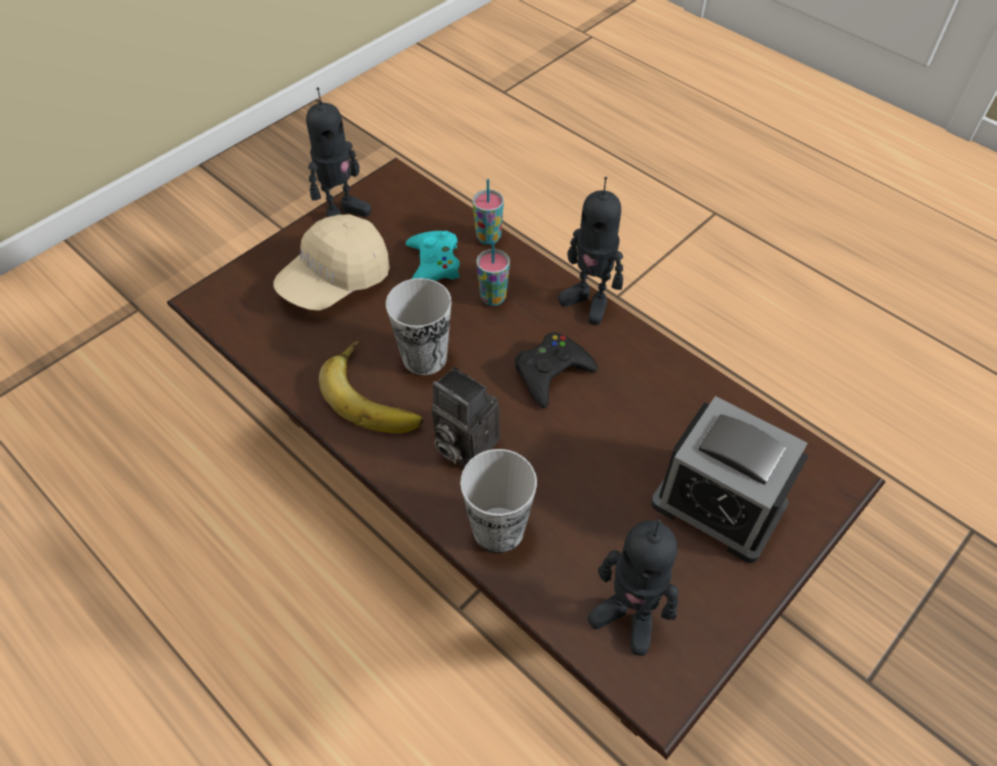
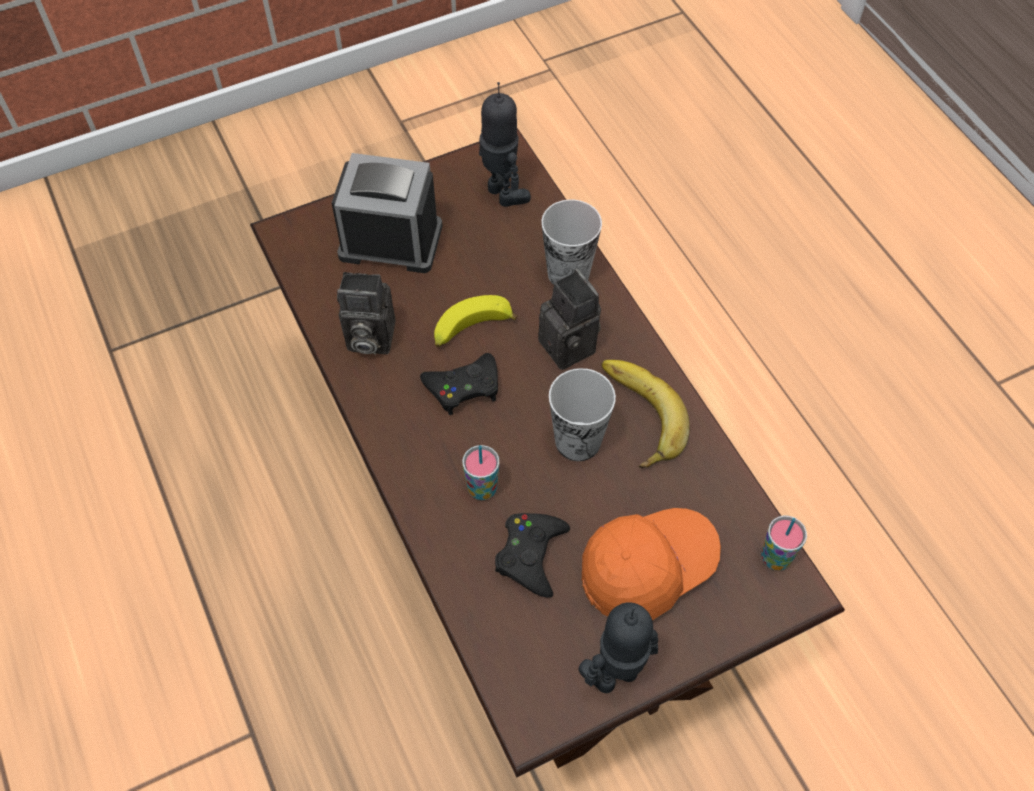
camera: 160 degrees left, 5 degrees up
beige cap [273,214,390,311] -> orange cap [582,508,721,621]
turquoise game controller [406,231,460,281] -> black game controller [495,513,570,598]
cup [473,179,504,245] -> cup moved to [761,516,807,570]
toy robot [558,177,623,325] -> none
alarm clock [651,396,808,563] -> alarm clock turned 45 degrees counterclockwise [332,153,442,273]
none -> camera [337,272,395,355]
none -> banana [434,295,518,347]

